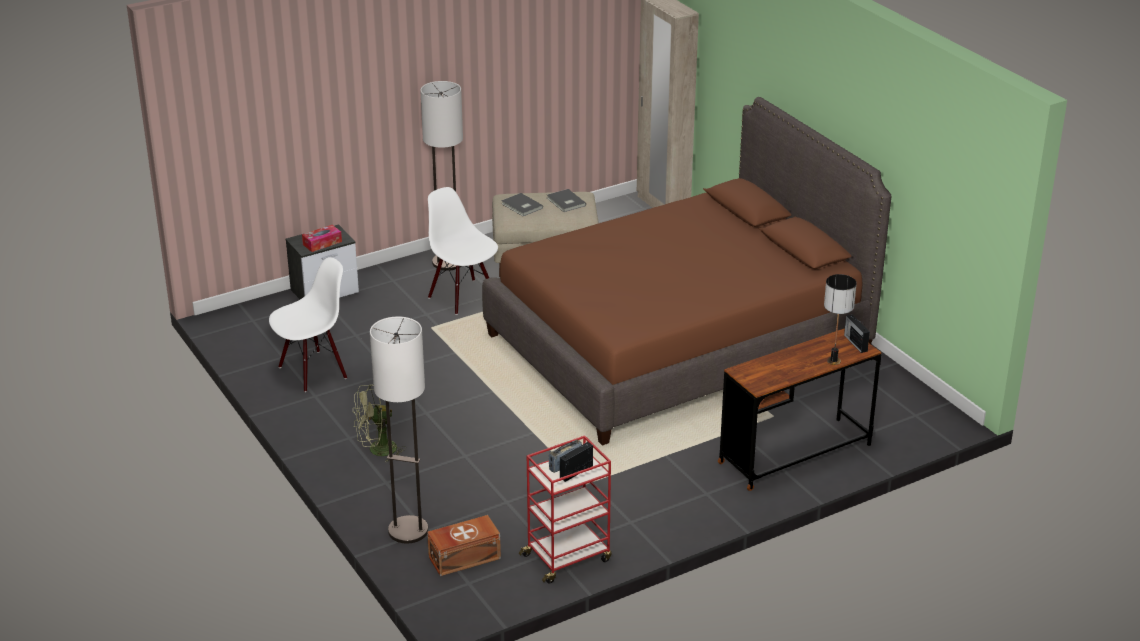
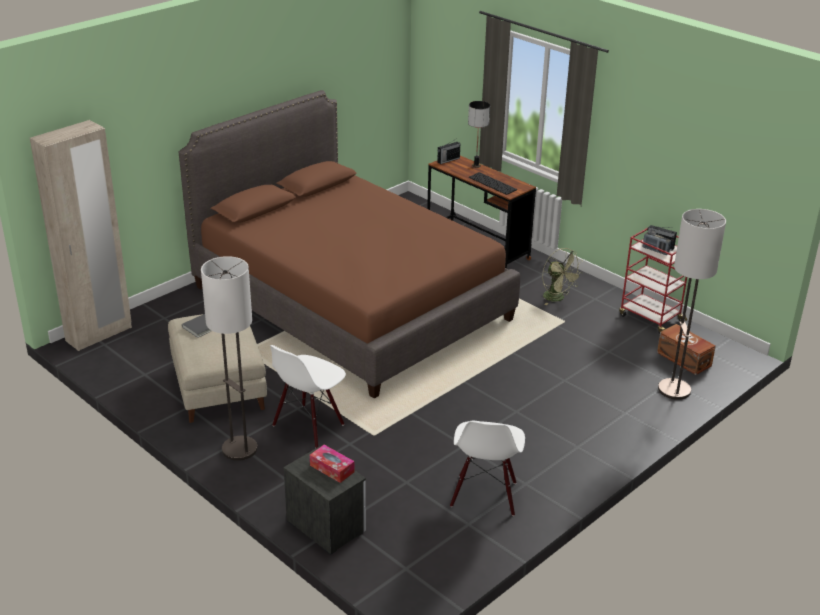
camera: 105 degrees left, 0 degrees up
white chair [269,257,347,392] -> white chair turned 120 degrees counterclockwise [450,421,525,516]
green fan [353,385,406,462] -> green fan moved to [542,248,583,305]
grey book [501,193,543,216] -> none
none -> keyboard [469,172,517,195]

